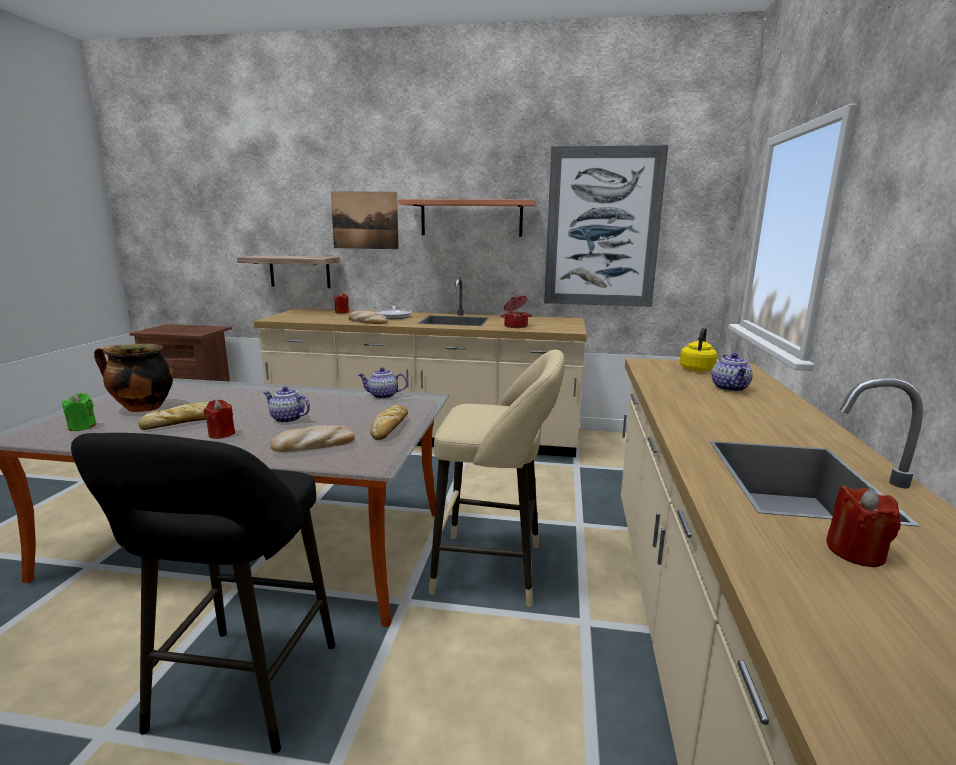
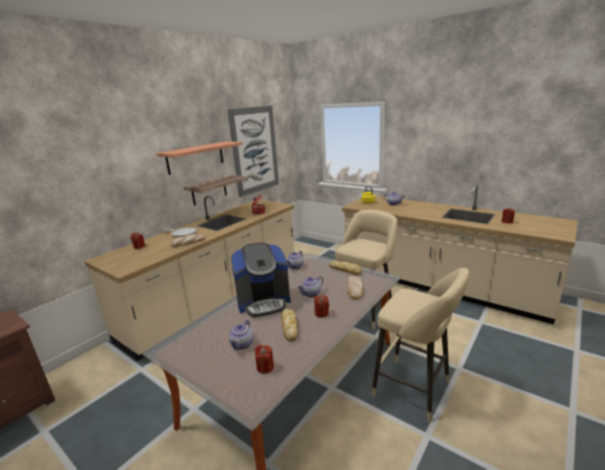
camera: 60 degrees left, 5 degrees up
green candle [61,393,97,431] -> red candle [254,345,274,374]
black stool [71,433,335,753] -> beige stool [371,268,470,422]
cooking pot [94,344,173,412] -> teapot [229,320,254,350]
shelf [237,255,340,288] -> shelf moved to [184,175,247,206]
picture [331,192,399,249] -> none
none -> coffee machine [231,243,291,317]

